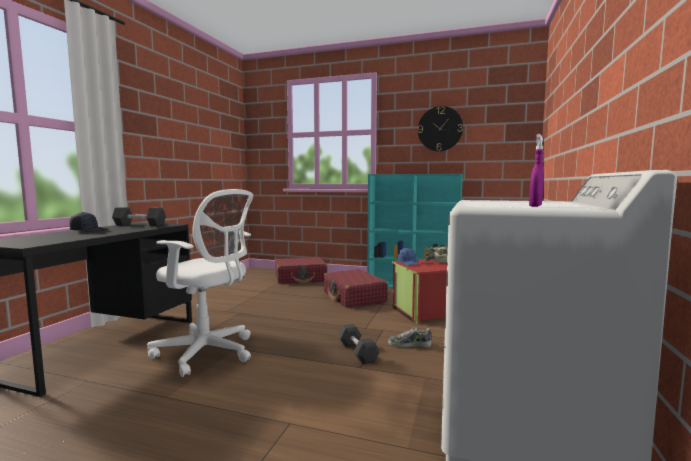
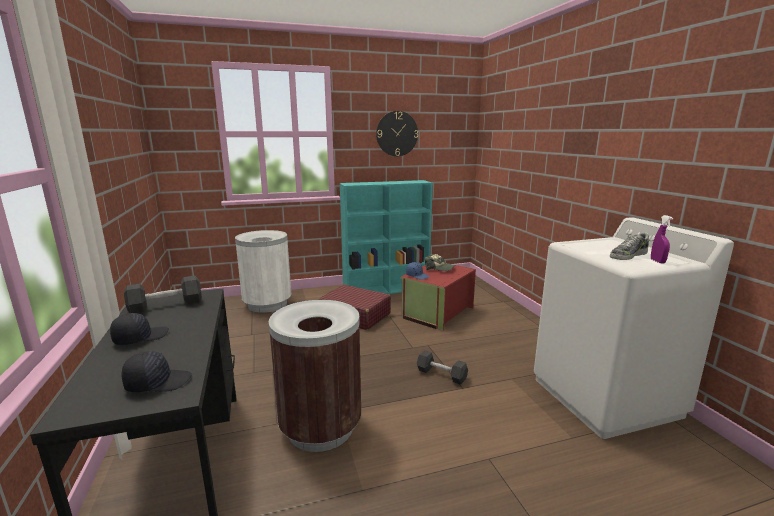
camera: 35 degrees left, 10 degrees up
white office chair [147,189,253,377] -> brown trash can [268,300,362,452]
red suitcase [275,257,327,284] -> white trash can [235,230,291,313]
shoe [388,327,432,347] -> shoe moved to [610,232,649,260]
none -> black cap [122,351,192,392]

